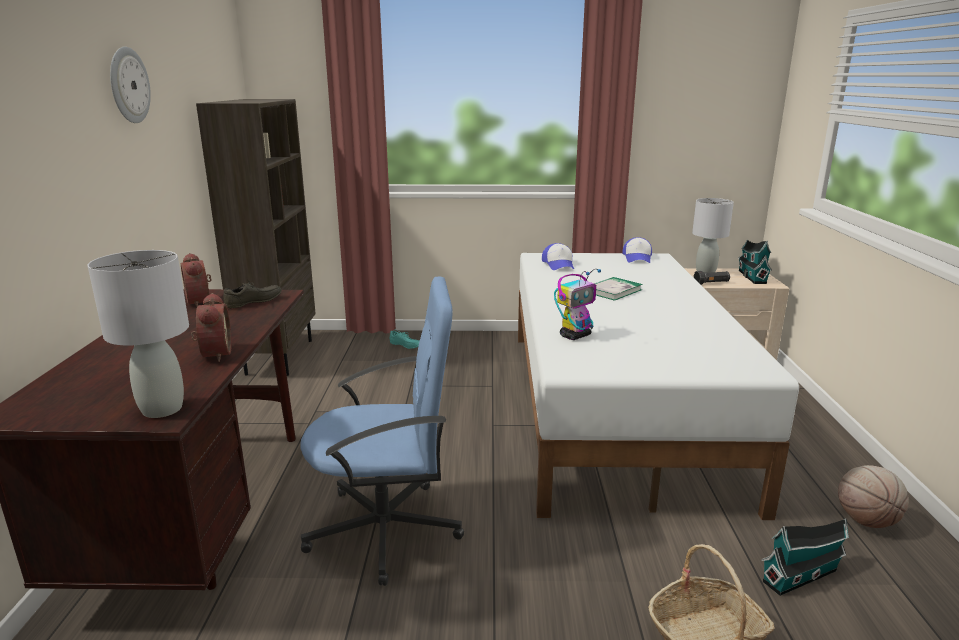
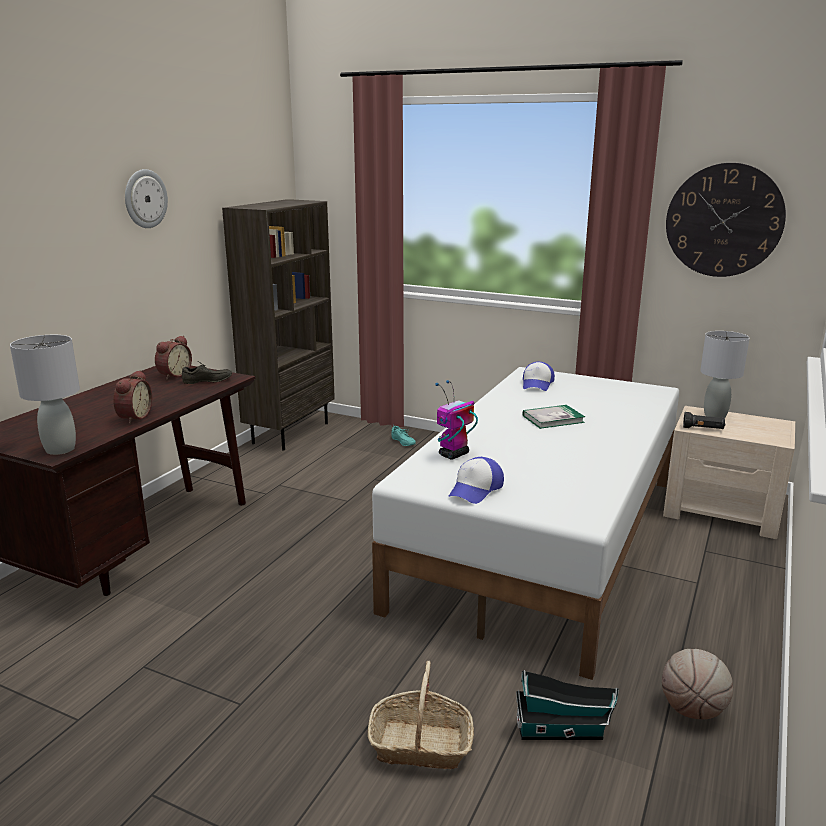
camera: 25 degrees right, 0 degrees up
alarm clock [181,253,212,307] -> alarm clock turned 150 degrees counterclockwise [155,336,192,380]
blue office chair [300,277,464,586] -> none
toy robot [554,269,601,340] -> toy robot turned 150 degrees clockwise [435,380,478,459]
cap [623,237,652,263] -> cap moved to [449,457,504,504]
toy house [738,239,772,284] -> none
none -> wall clock [666,163,786,277]

